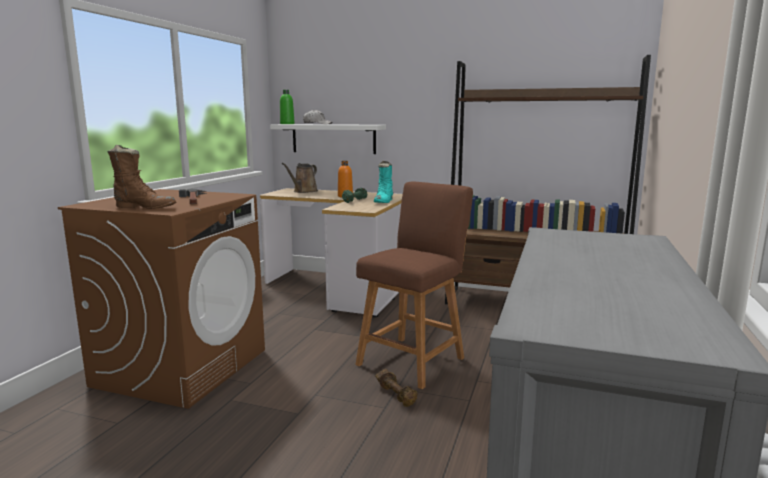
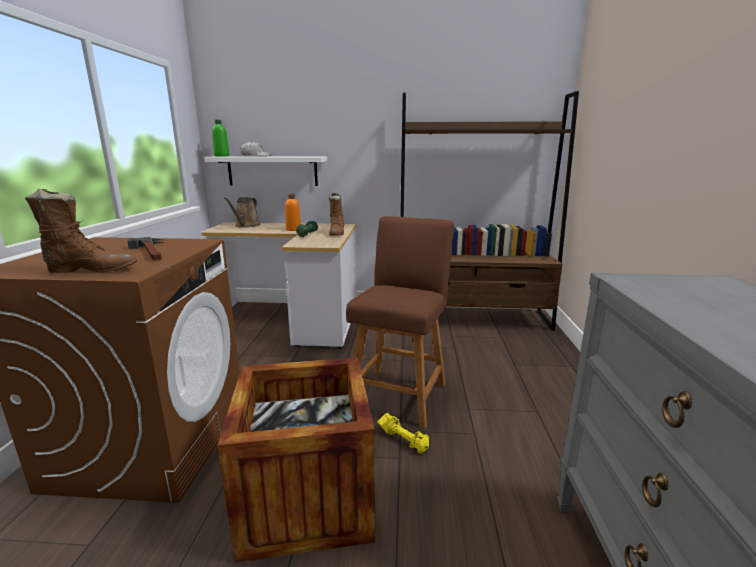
camera: 15 degrees left, 5 degrees up
turquoise boot [373,161,393,203] -> brown boot [329,193,344,236]
brown dumbbell [375,369,418,407] -> yellow dumbbell [378,413,429,453]
none -> crate [217,357,375,563]

